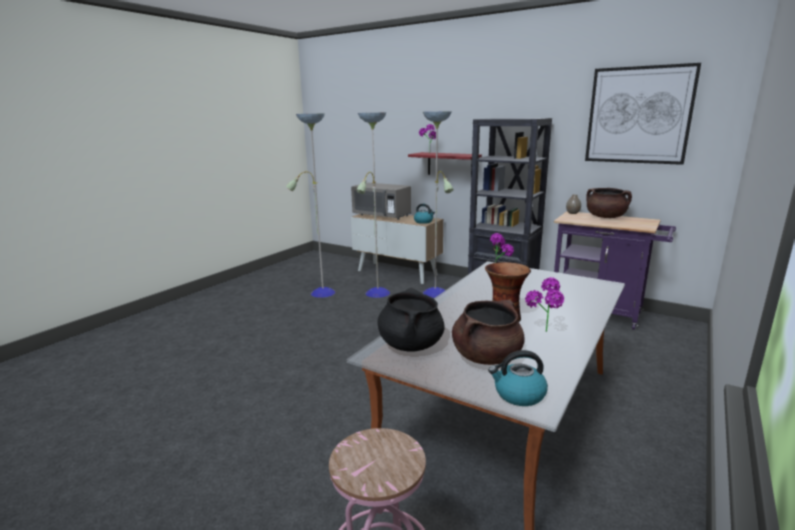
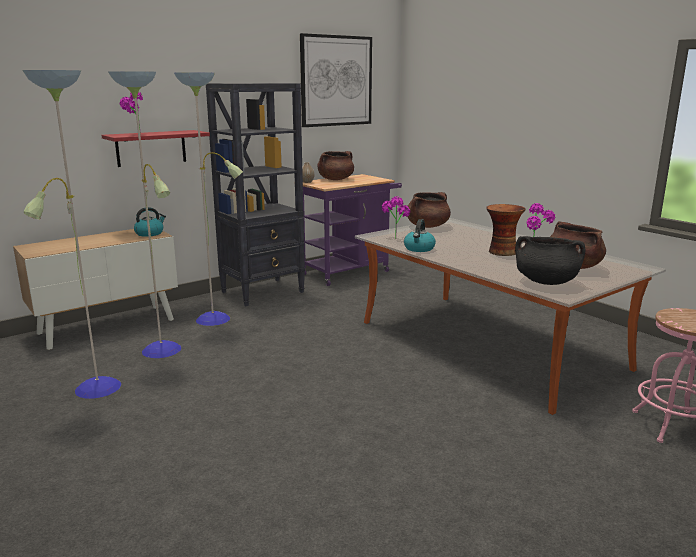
camera: 70 degrees left, 0 degrees up
grey microwave [351,183,411,220] -> none
kettle [488,350,548,406] -> kettle moved to [404,219,436,252]
none -> brown cooking pot [408,192,451,228]

